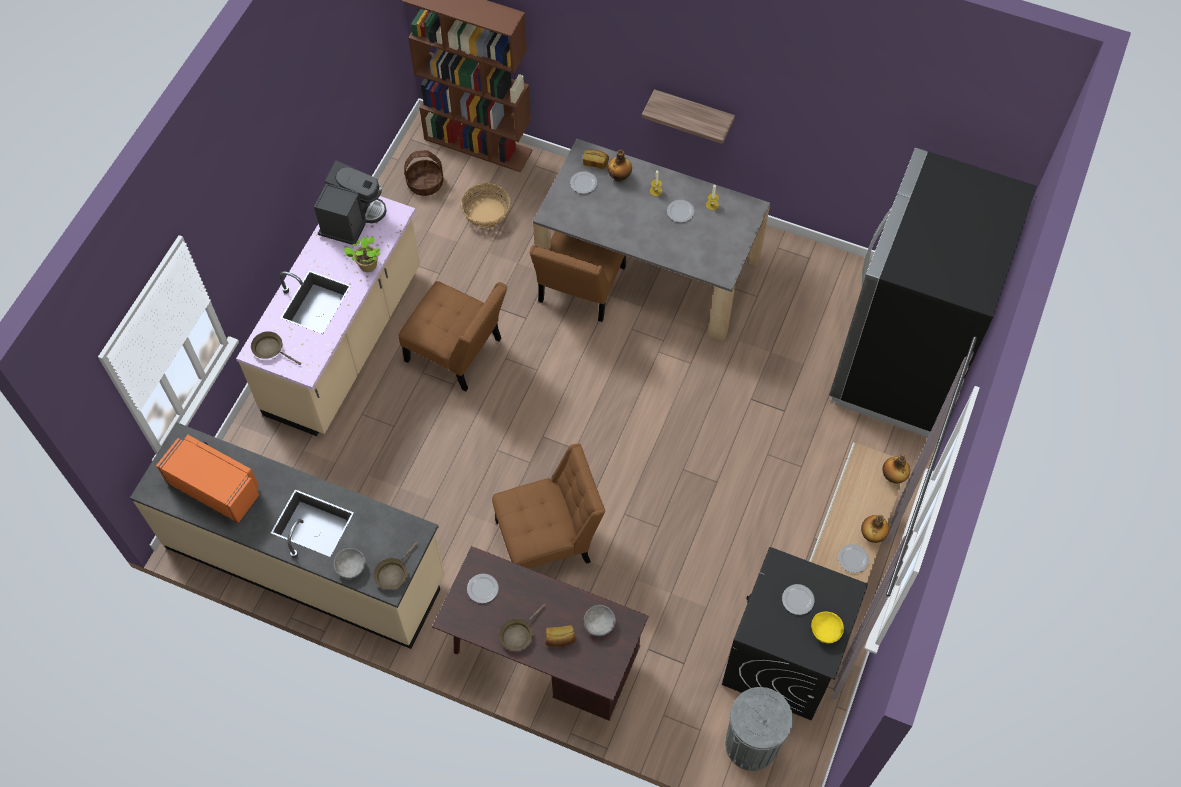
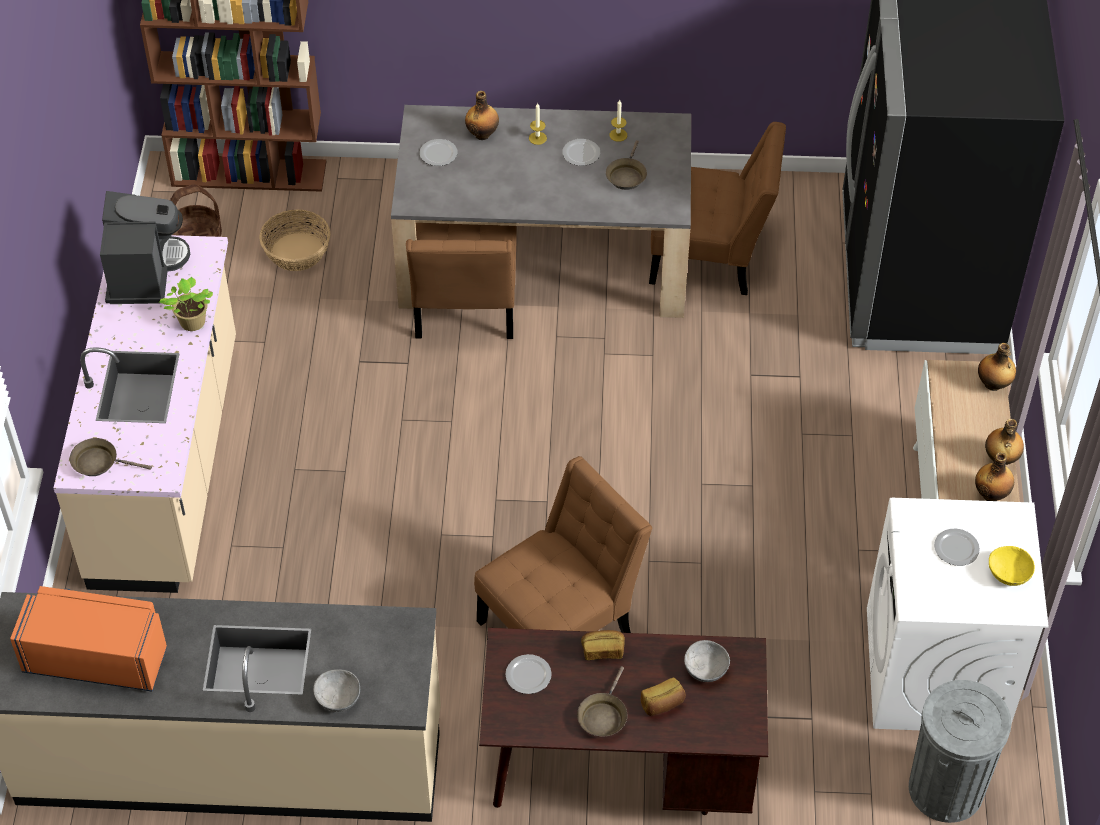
camera: 20 degrees left, 10 degrees down
brown frying pan [373,541,418,590] -> brown frying pan moved to [606,140,647,190]
brown chair [399,281,508,392] -> brown chair moved to [649,122,786,295]
bread [583,149,609,170] -> bread moved to [581,630,625,660]
shelf [641,89,735,144] -> none
black washing machine [722,547,868,720] -> white washing machine [867,498,1049,730]
plate [838,544,869,573] -> bottle [975,453,1014,501]

